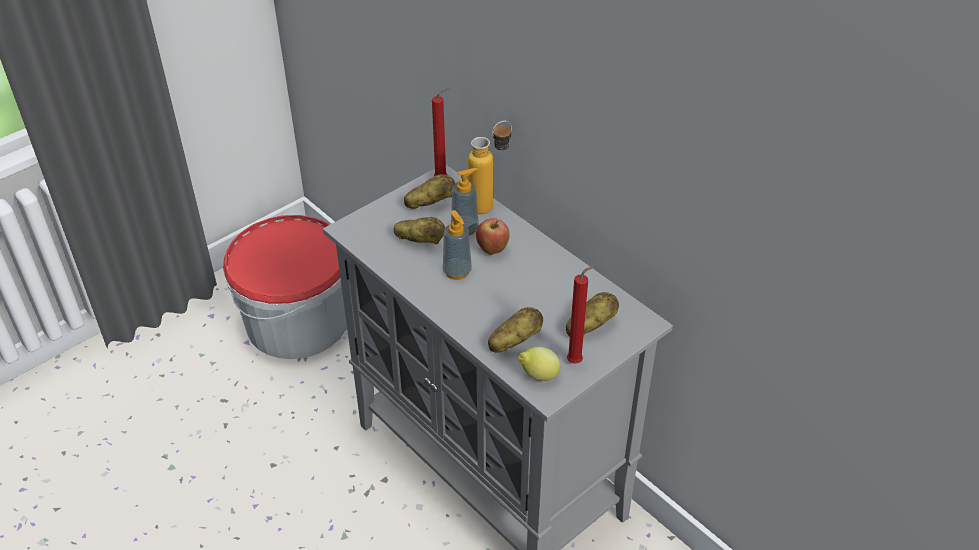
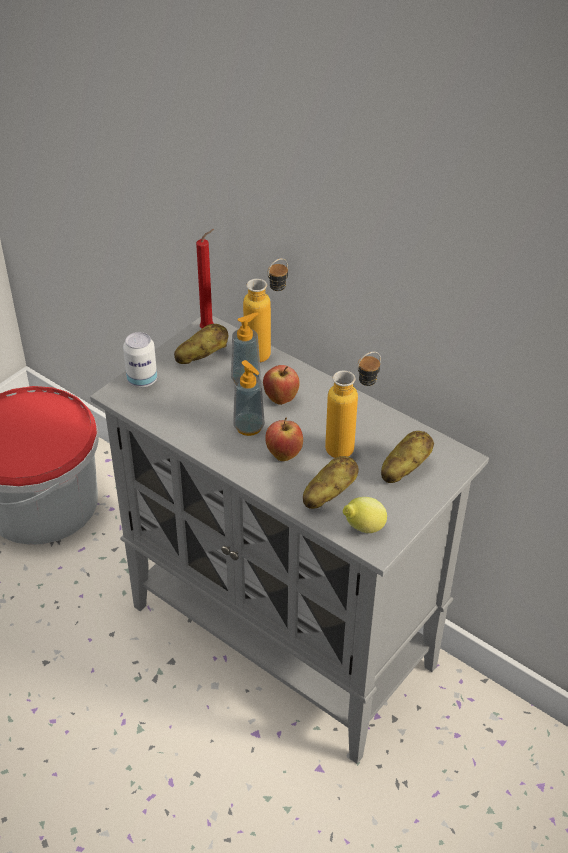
camera: 10 degrees left, 0 degrees up
potato [394,217,445,244] -> none
red candle [567,265,595,363] -> none
none -> can [123,332,157,388]
none -> apple [265,417,303,461]
none -> bottle [325,352,381,458]

